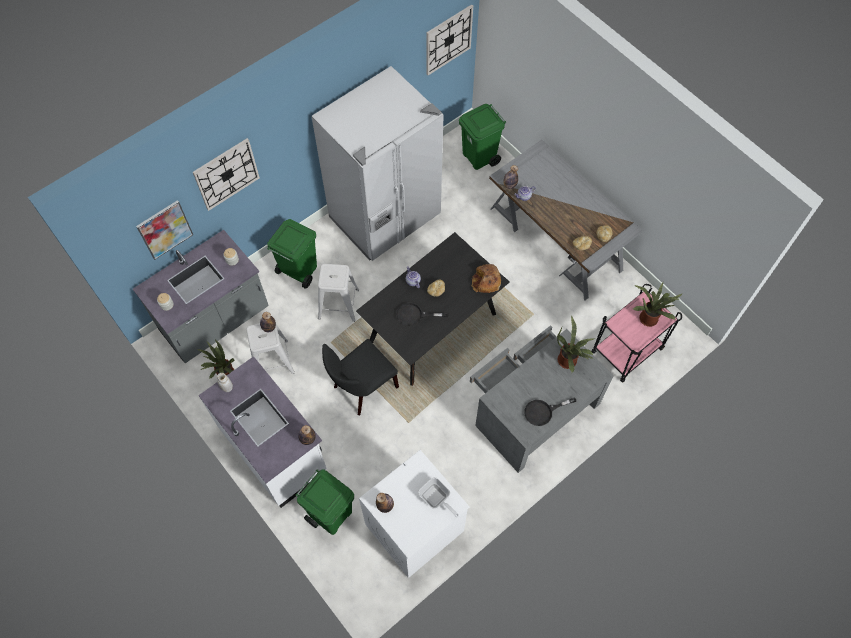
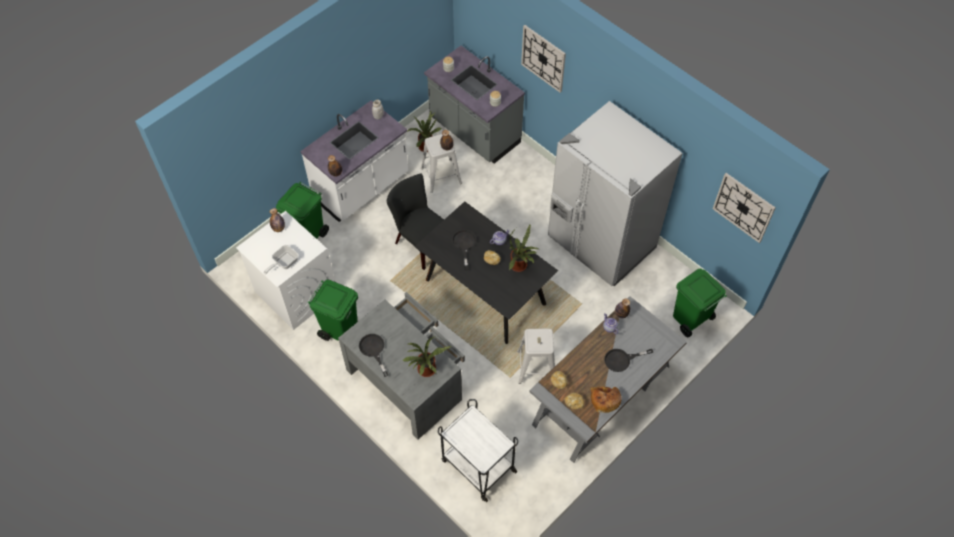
camera: 85 degrees right, 5 degrees down
picture [136,200,193,260] -> none
green trash can [267,219,317,289] -> green trash can moved to [308,280,358,341]
white stool [318,264,359,322] -> white stool moved to [517,329,555,384]
bread [472,264,501,293] -> bread moved to [591,387,622,413]
pink cart [591,284,682,383] -> white cart [438,399,518,502]
potted plant [633,282,684,327] -> potted plant moved to [509,224,538,272]
none -> black frying pan [604,349,653,372]

